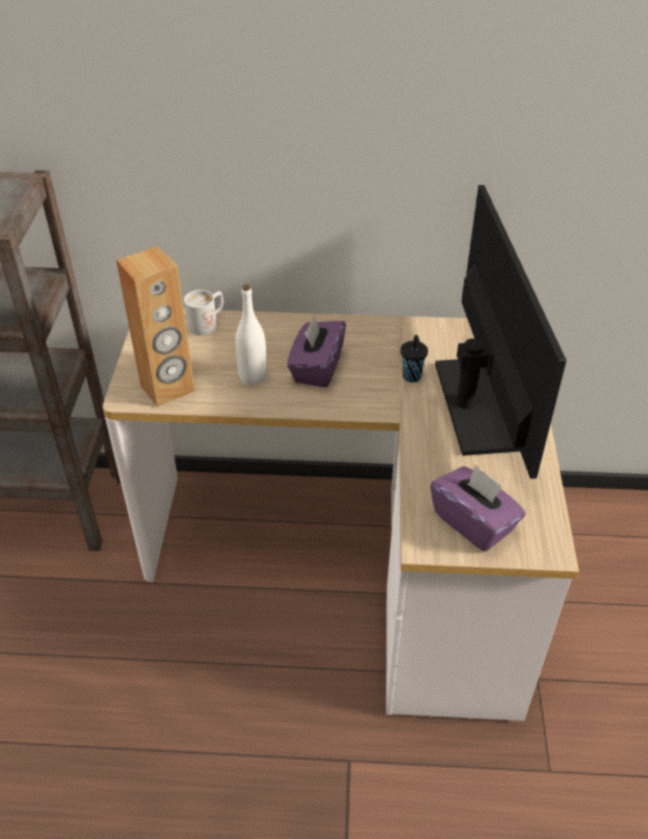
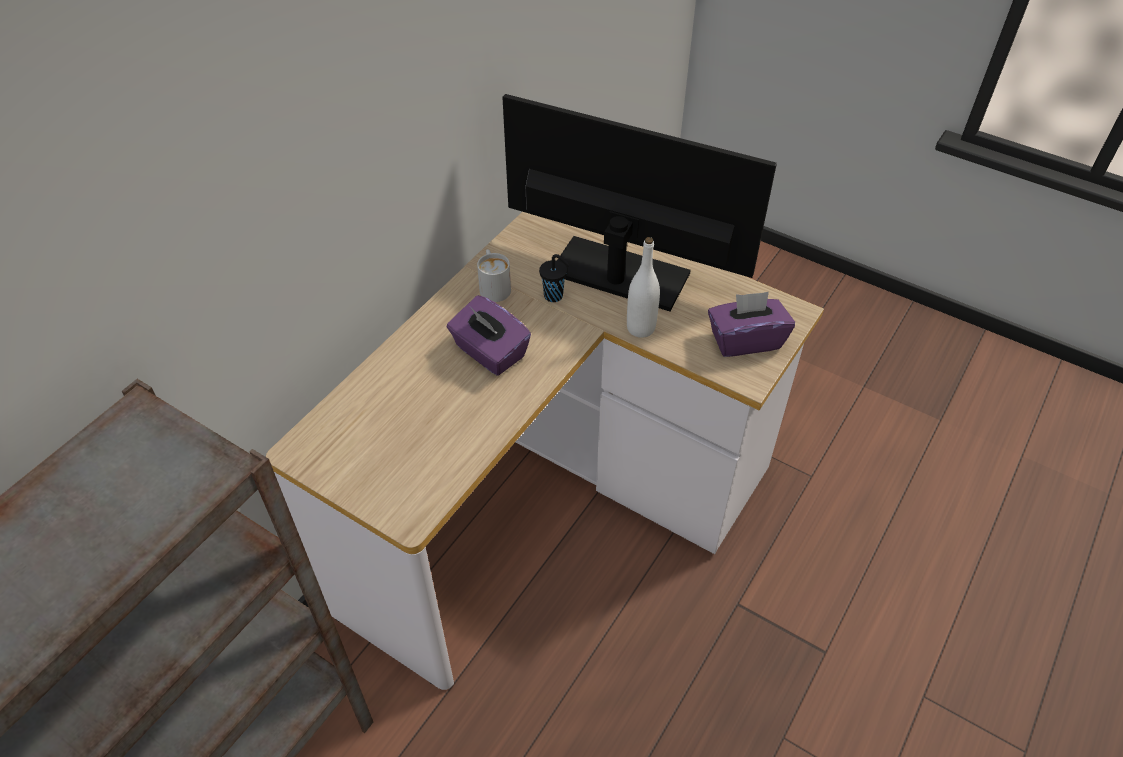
camera: 60 degrees left, 5 degrees up
brown speaker [116,246,195,407] -> none
white mug [184,290,223,335] -> white mug moved to [477,249,511,302]
white bottle [235,284,267,386] -> white bottle moved to [627,237,660,338]

